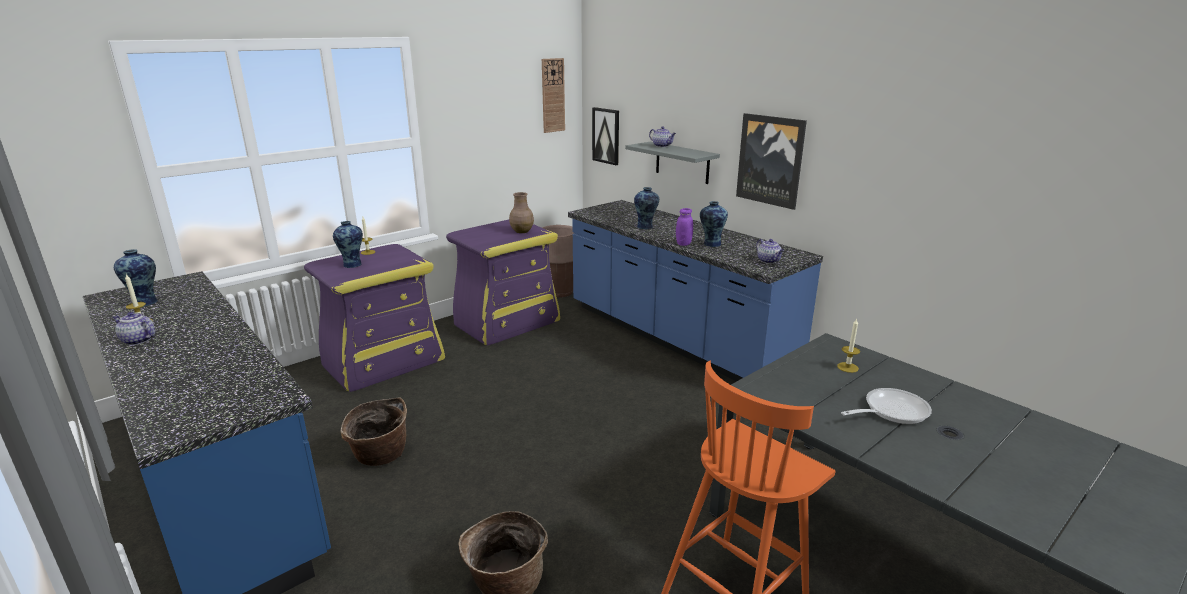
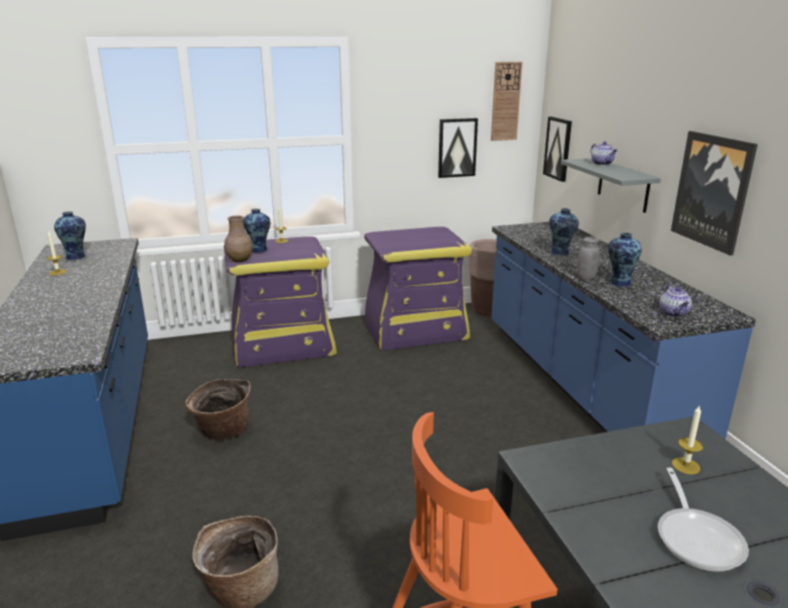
camera: 25 degrees right, 0 degrees up
teapot [113,312,155,345] -> none
brown vase [509,192,534,233] -> brown vase moved to [224,216,253,262]
purple jar [676,208,693,246] -> grey jar [577,237,600,280]
frying pan [841,388,932,424] -> frying pan turned 90 degrees clockwise [658,468,749,572]
none -> picture [438,118,478,178]

